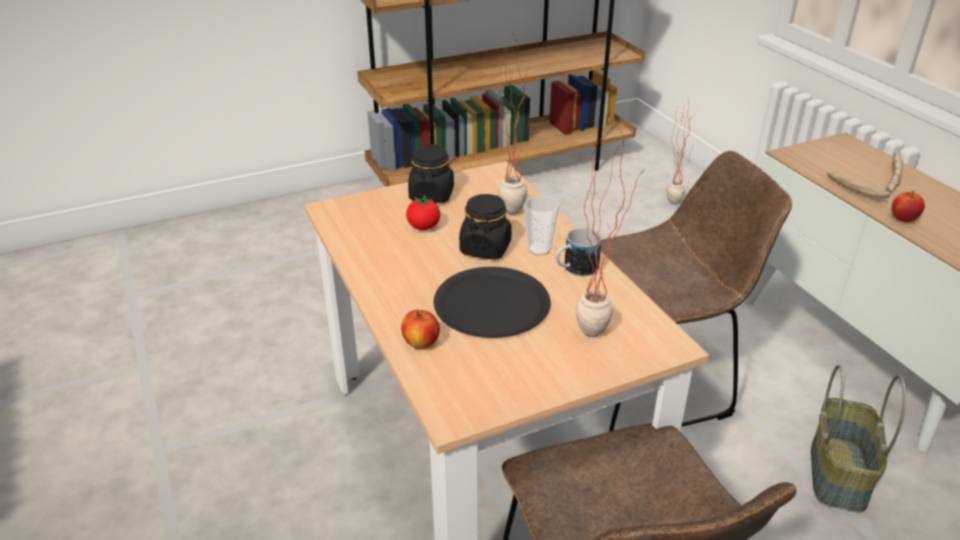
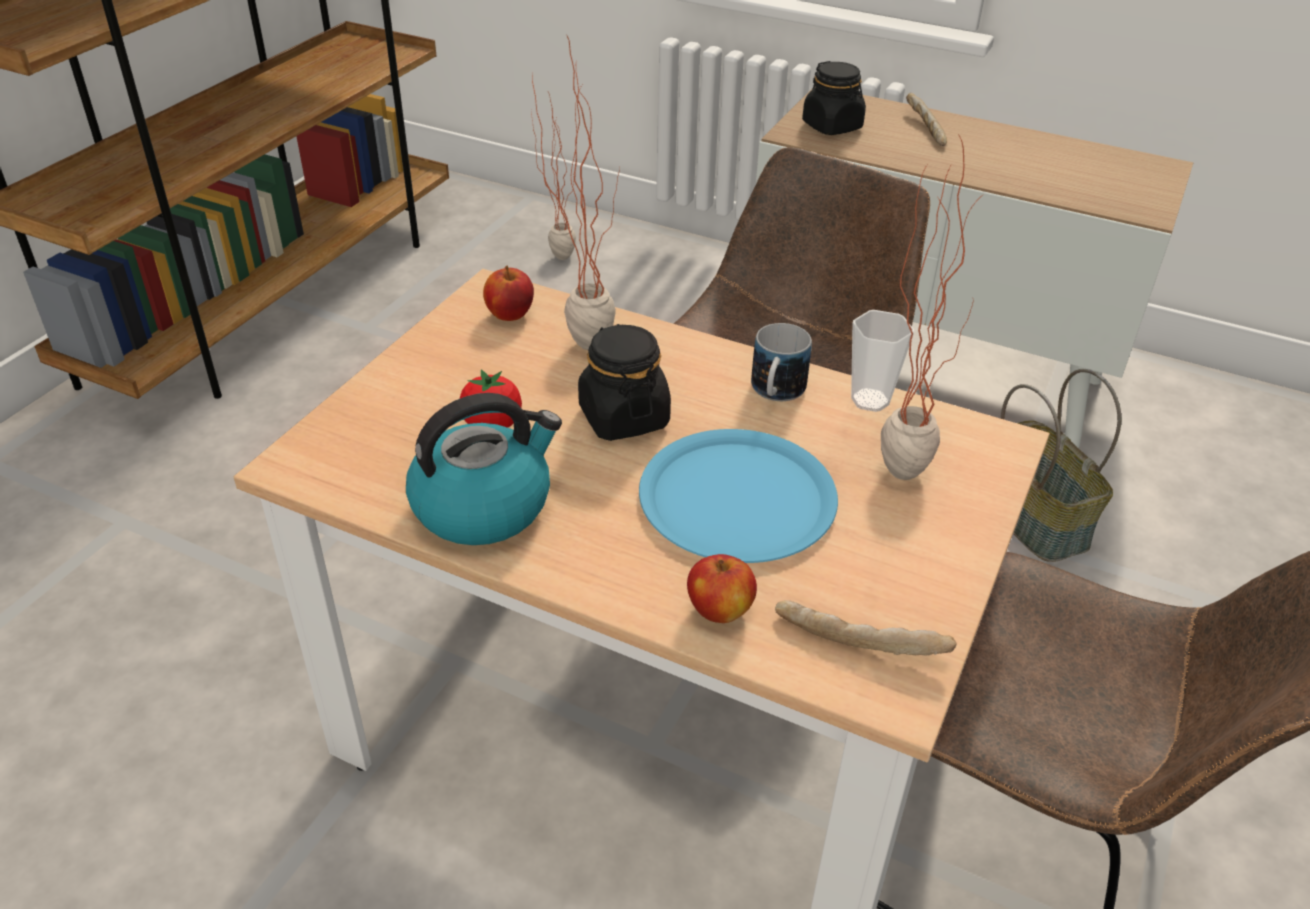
camera: 40 degrees left, 5 degrees up
black jar [408,144,454,203] -> black jar moved to [802,61,866,135]
black plate [434,267,551,338] -> blue plate [639,429,838,563]
cup [524,196,560,255] -> cup moved to [851,310,914,412]
bread [827,170,890,198] -> bread moved to [775,600,957,655]
apple [892,191,925,222] -> apple moved to [483,265,534,321]
none -> kettle [406,393,562,545]

